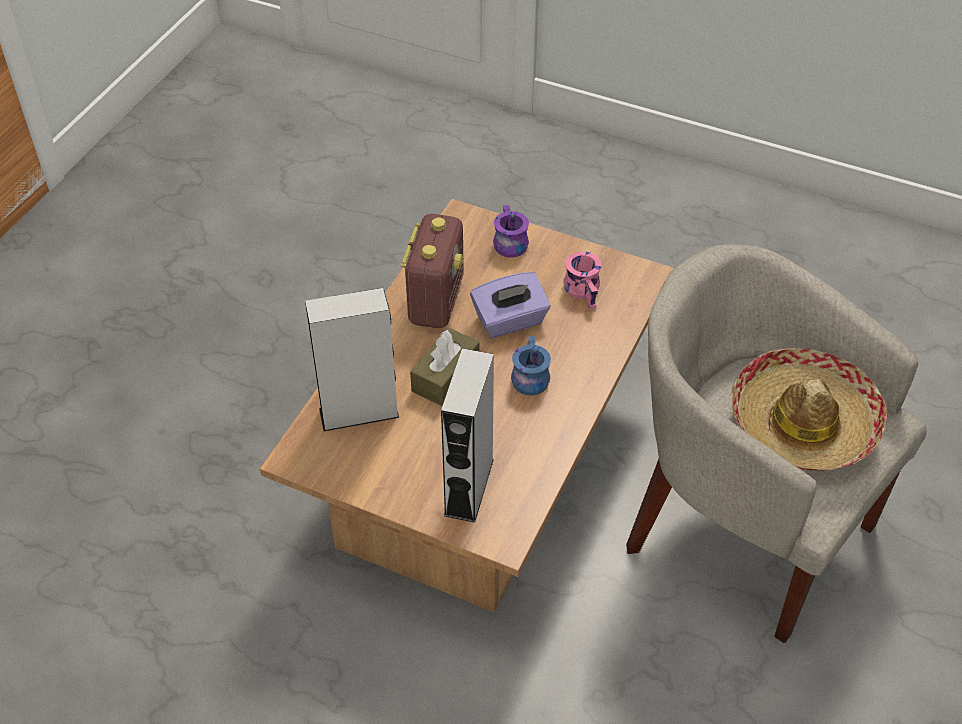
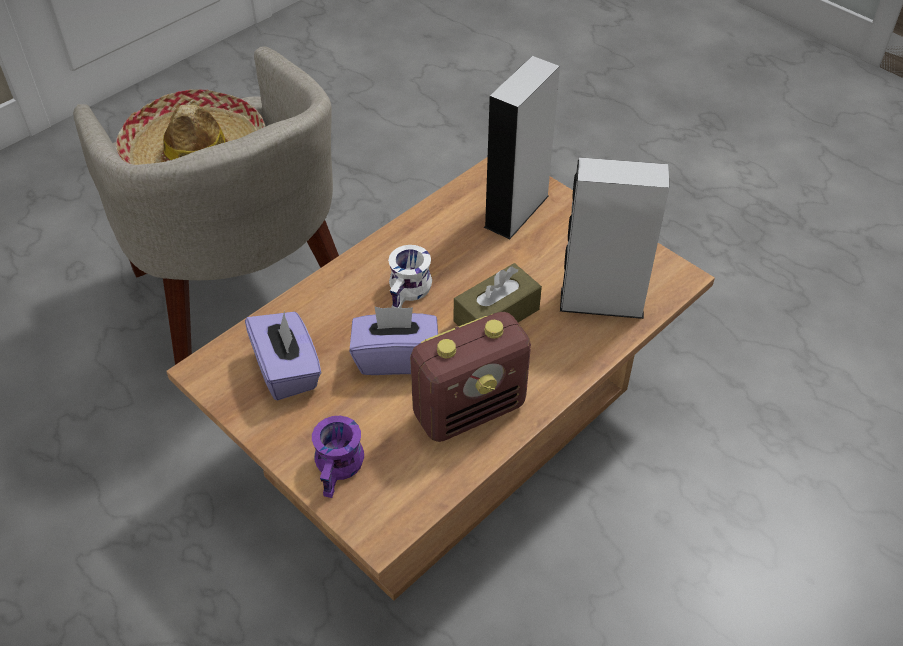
camera: 160 degrees left, 0 degrees up
radio [401,214,464,328] -> radio turned 150 degrees counterclockwise [410,312,531,442]
blue mug [511,336,551,395] -> white mug [388,245,432,308]
pink mug [564,251,601,309] -> purple tissue box [245,311,321,400]

